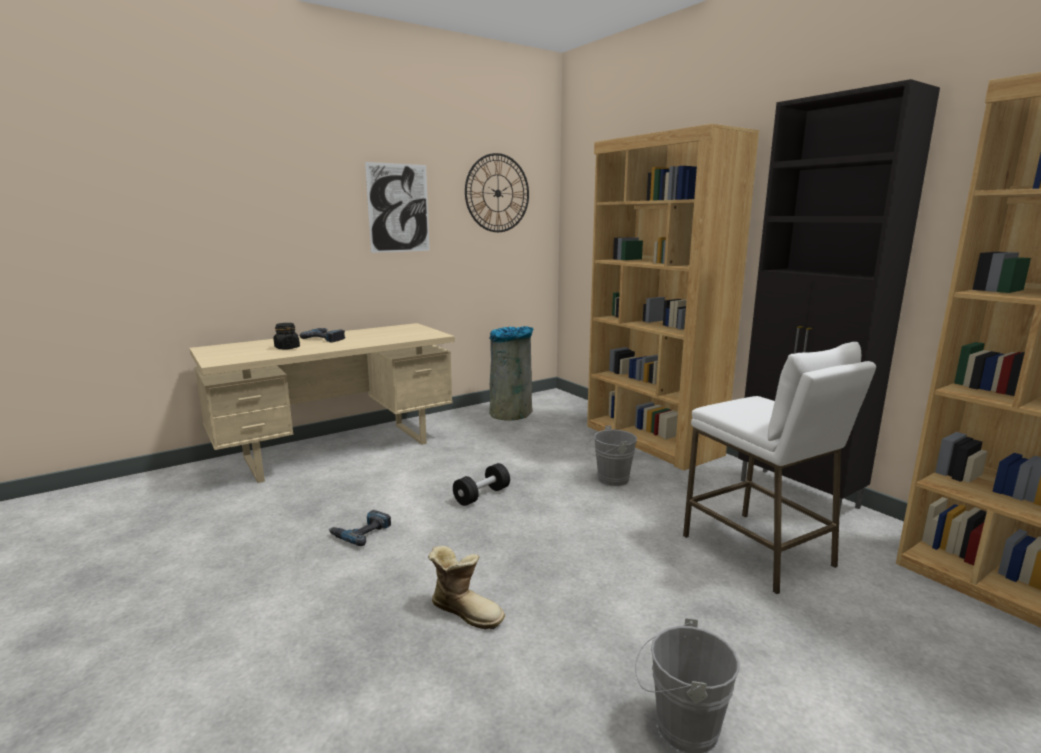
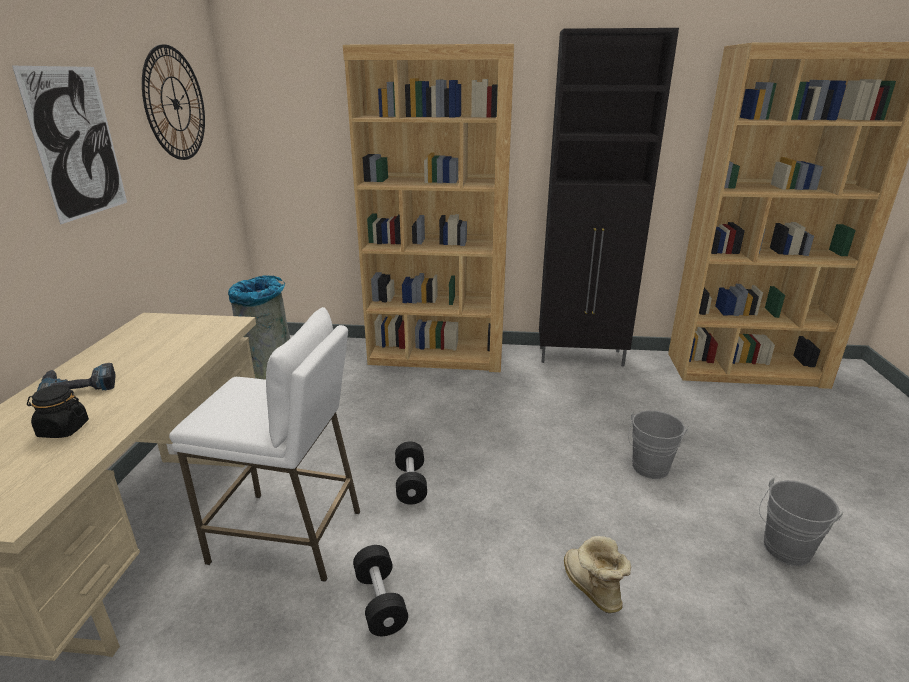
camera: 50 degrees left, 10 degrees up
power drill [329,510,391,546] -> black dumbbell [353,545,408,636]
boot [428,546,505,629] -> boot turned 90 degrees counterclockwise [564,536,631,613]
grey bucket [586,425,637,486] -> grey bucket moved to [628,410,688,479]
white stool [683,342,876,594] -> white stool moved to [169,307,360,582]

